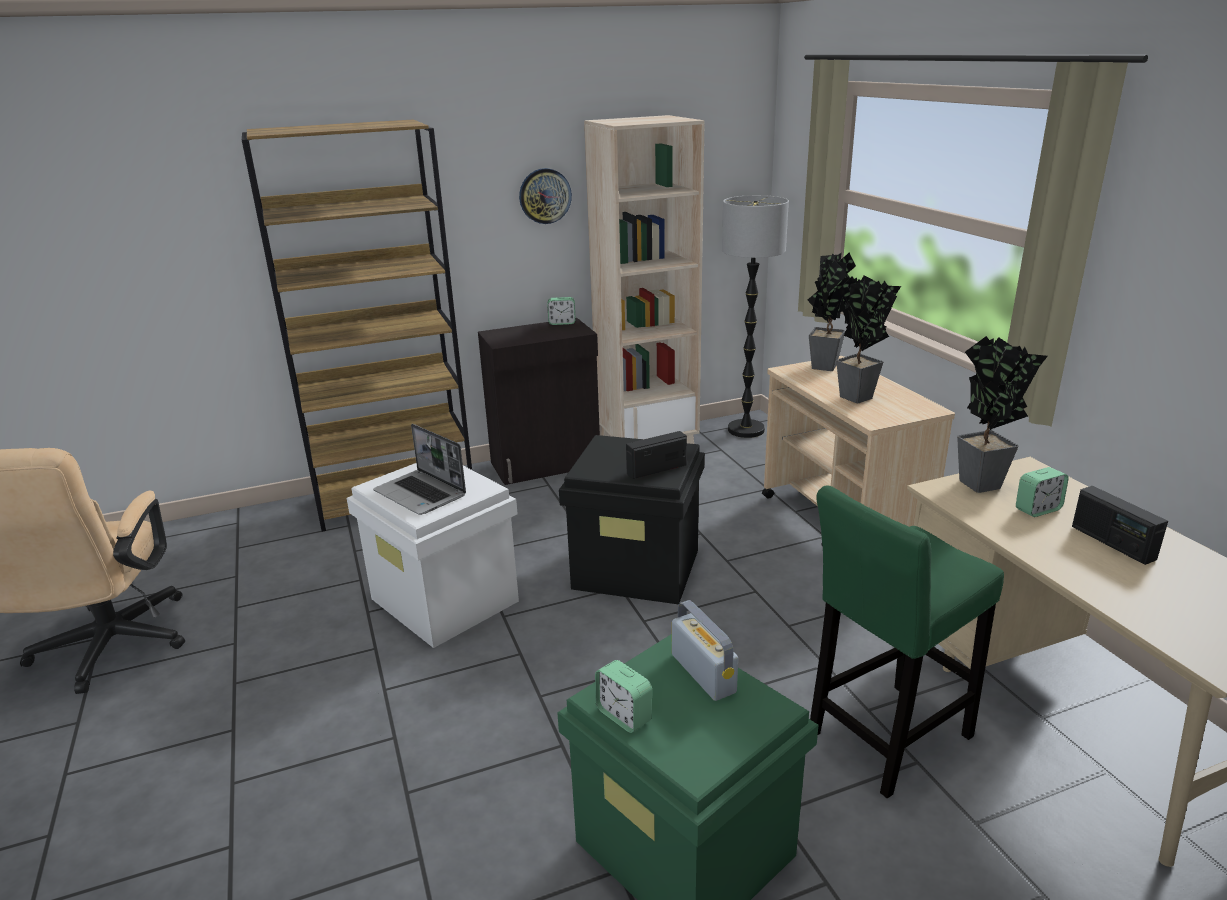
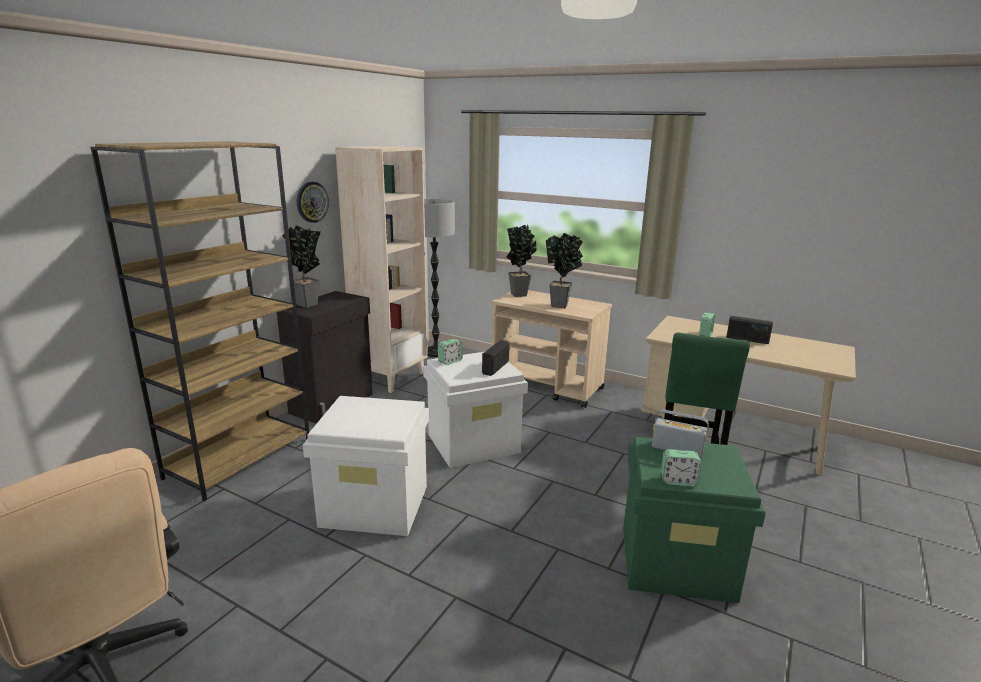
camera: 40 degrees left, 5 degrees down
laptop [373,424,466,515] -> none
alarm clock [547,297,576,325] -> alarm clock moved to [438,339,463,365]
black storage box [559,435,705,605] -> white storage box [423,352,528,468]
potted plant [957,336,1048,493] -> potted plant moved to [282,225,321,308]

